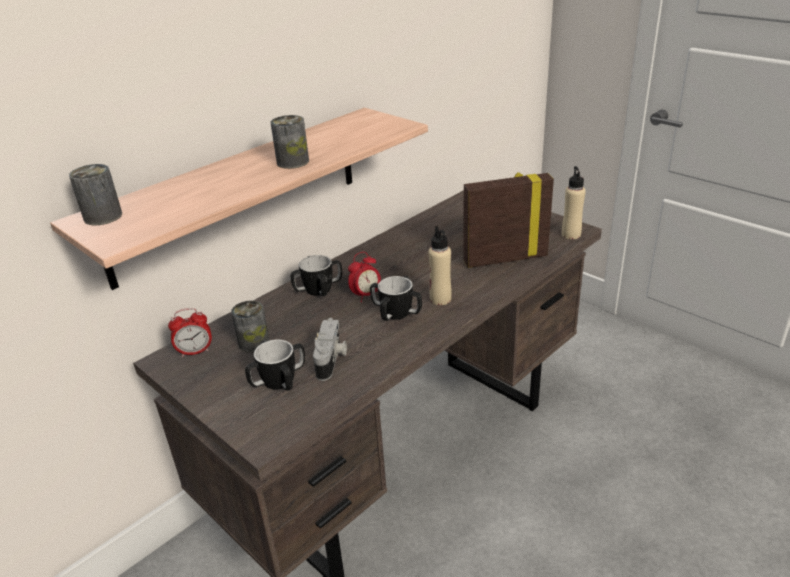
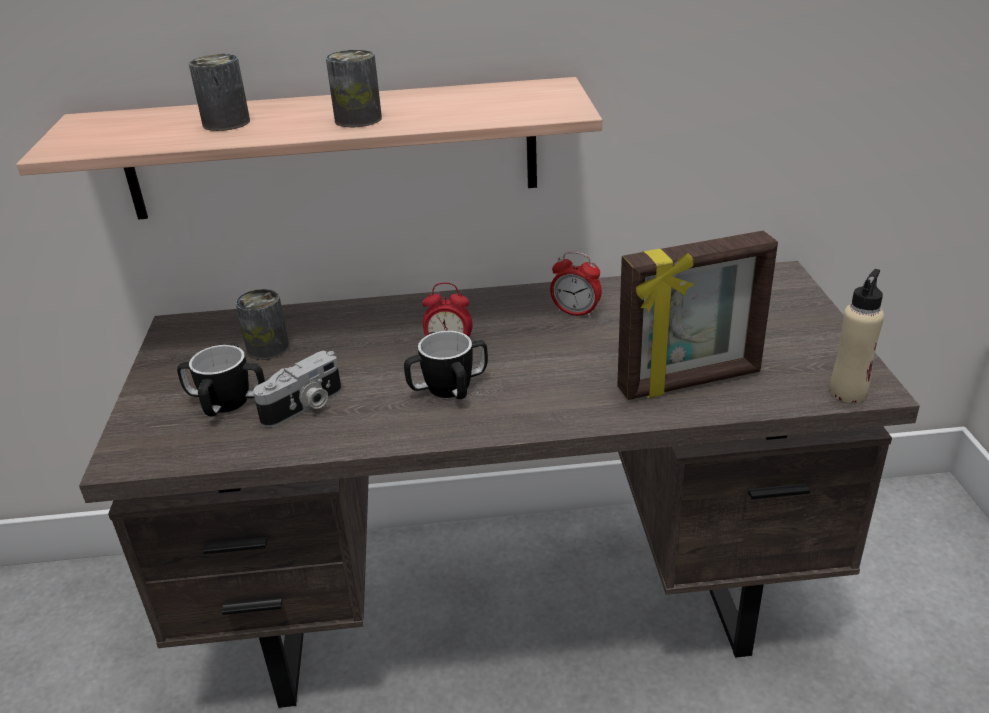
camera: 40 degrees right, 0 degrees up
can [69,164,122,225] -> can moved to [189,54,250,131]
alarm clock [168,308,212,357] -> alarm clock moved to [550,251,602,318]
mug [290,255,342,296] -> none
beige bottle [429,226,452,305] -> none
picture frame [463,172,554,268] -> picture frame turned 135 degrees clockwise [617,231,778,400]

